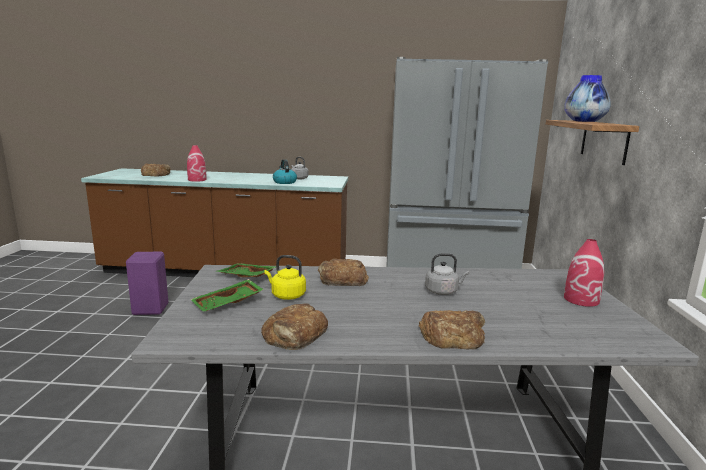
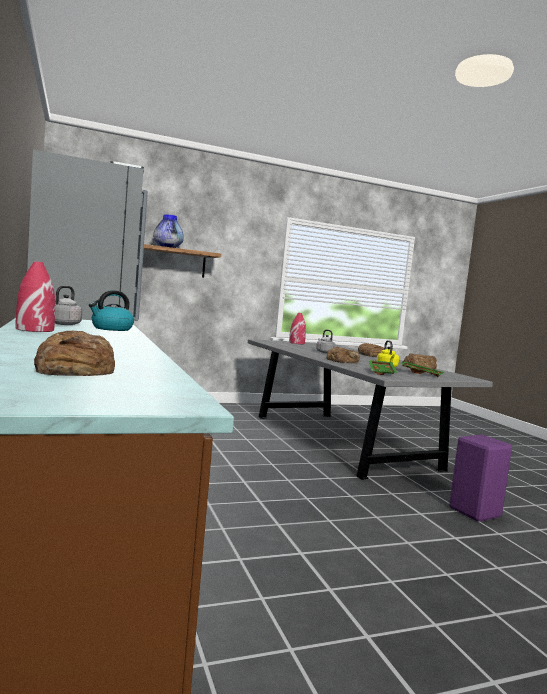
camera: 115 degrees left, 10 degrees down
purple stool [126,252,168,315] -> purple stool moved to [449,435,512,521]
red vase [187,145,207,182] -> red vase moved to [15,261,55,332]

